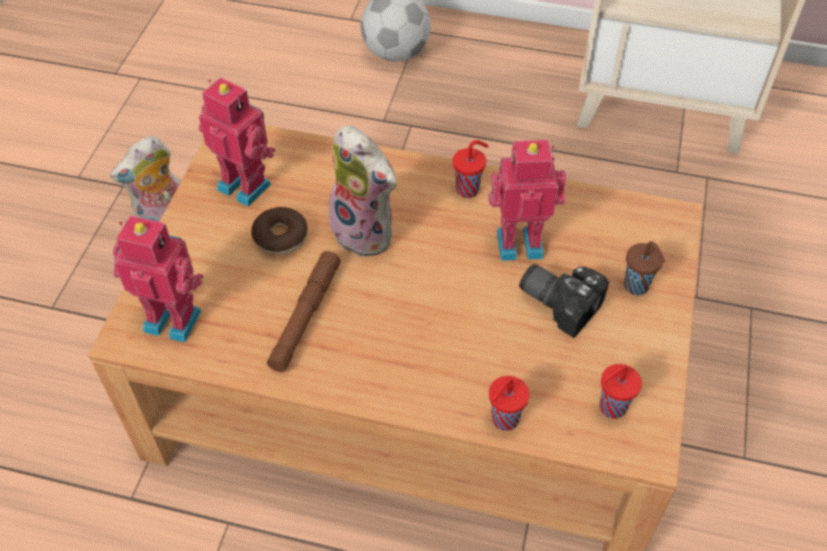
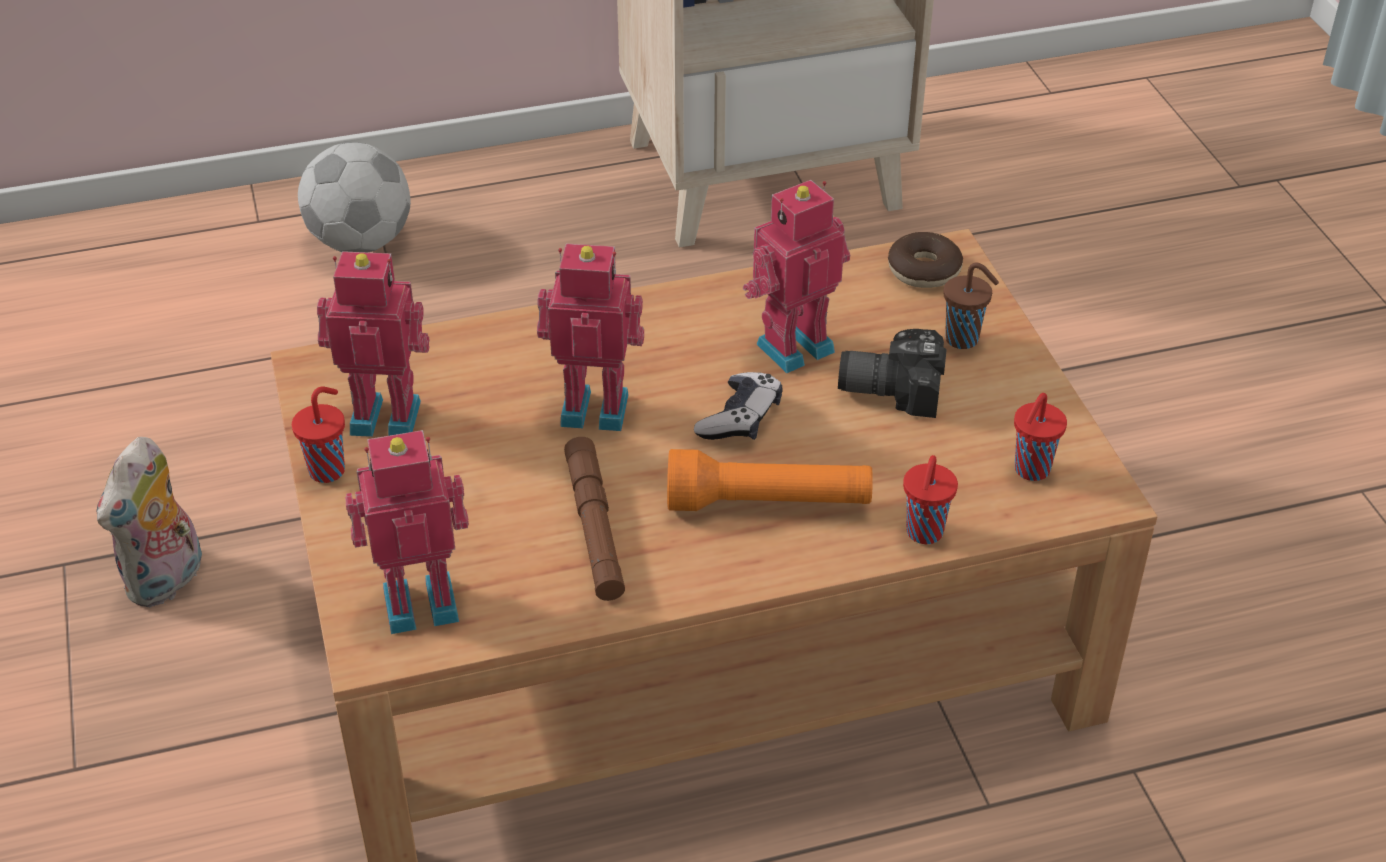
camera: 30 degrees left, 10 degrees down
donut [251,207,308,255] -> donut moved to [888,232,963,288]
plush toy [329,125,398,258] -> toy robot [537,243,644,431]
red cup [453,140,489,198] -> red cup moved to [292,386,345,483]
none -> orange flashlight [667,449,873,511]
none -> game controller [694,372,782,440]

